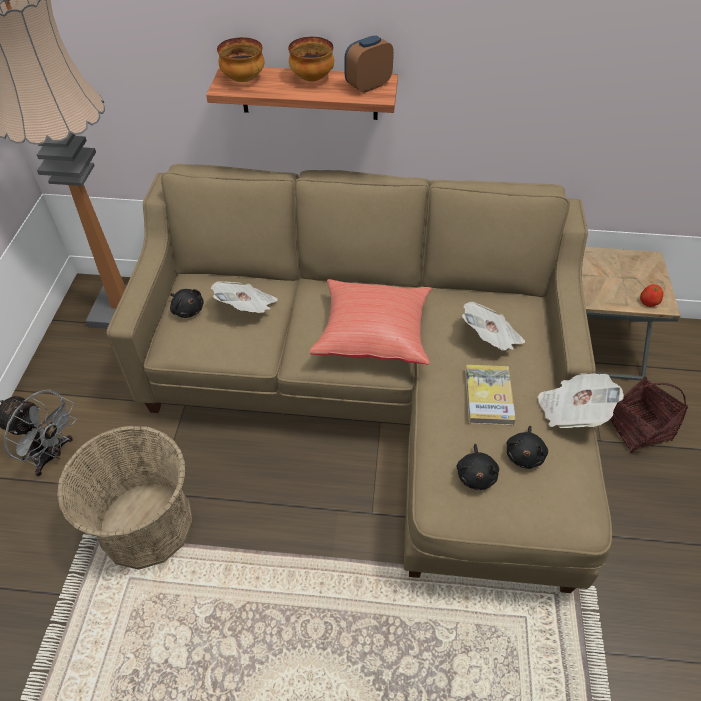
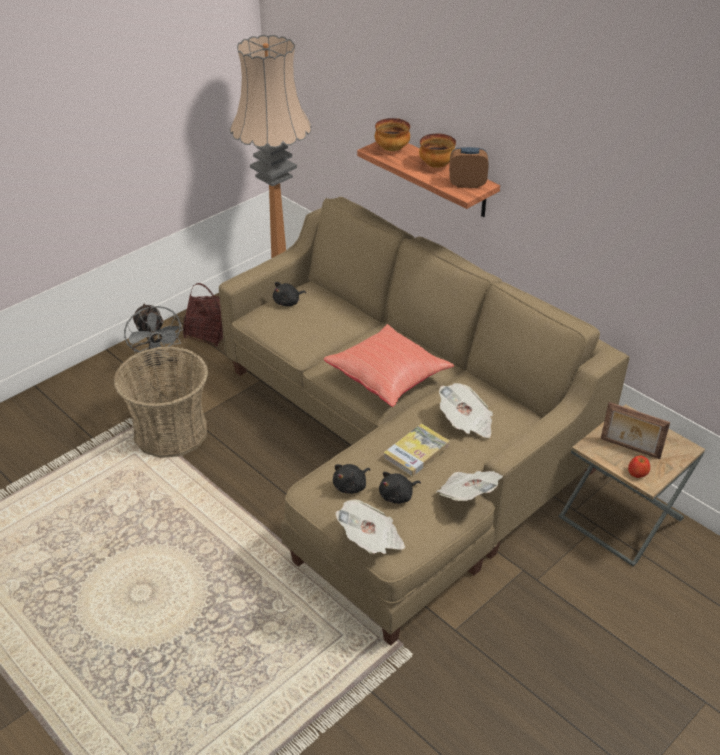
camera: 40 degrees right, 10 degrees down
black plush toy [170,289,204,318] -> black plush toy turned 60 degrees clockwise [273,282,306,306]
newspaper [211,281,278,313] -> newspaper moved to [335,499,406,554]
basket [610,376,688,453] -> basket moved to [183,283,223,347]
none -> picture frame [601,402,670,459]

